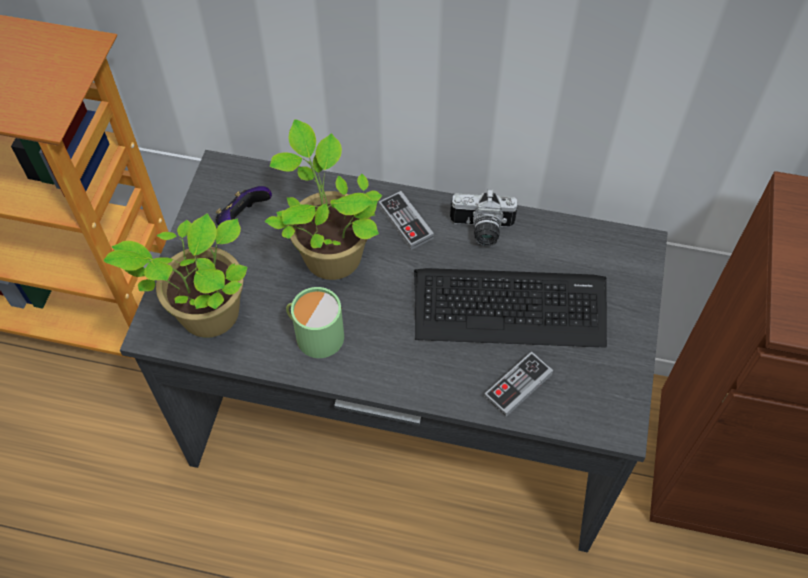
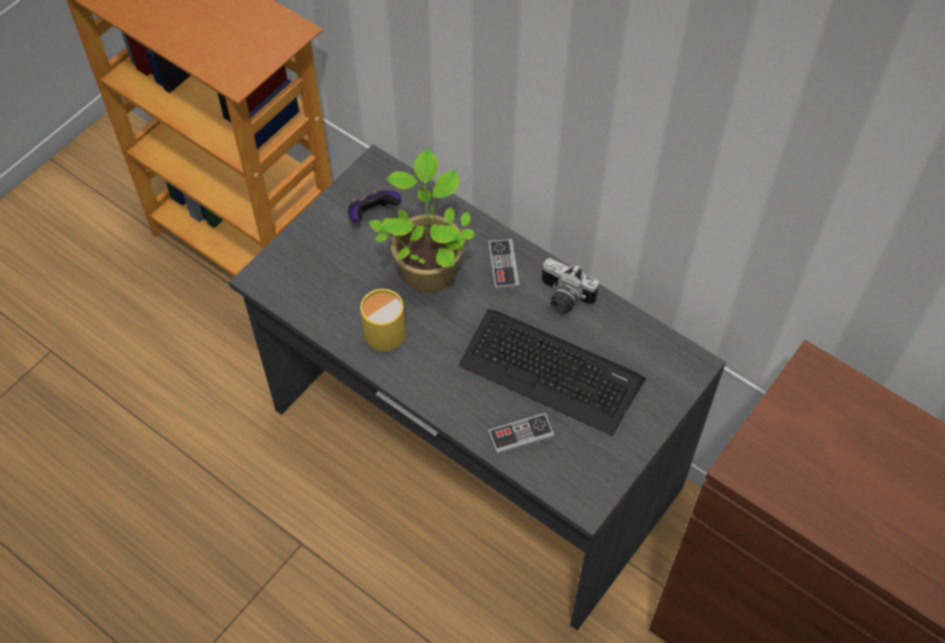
camera: 25 degrees right, 0 degrees up
potted plant [104,214,247,338] -> none
green mug [286,287,344,358] -> yellow mug [360,289,406,351]

